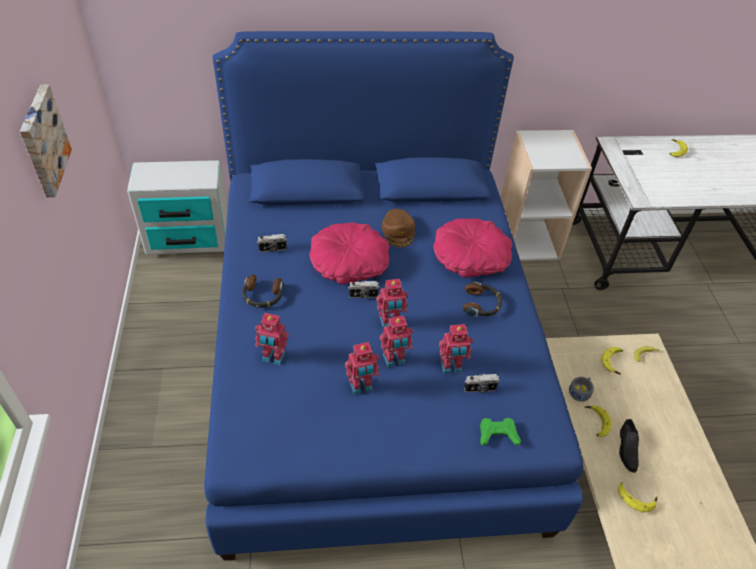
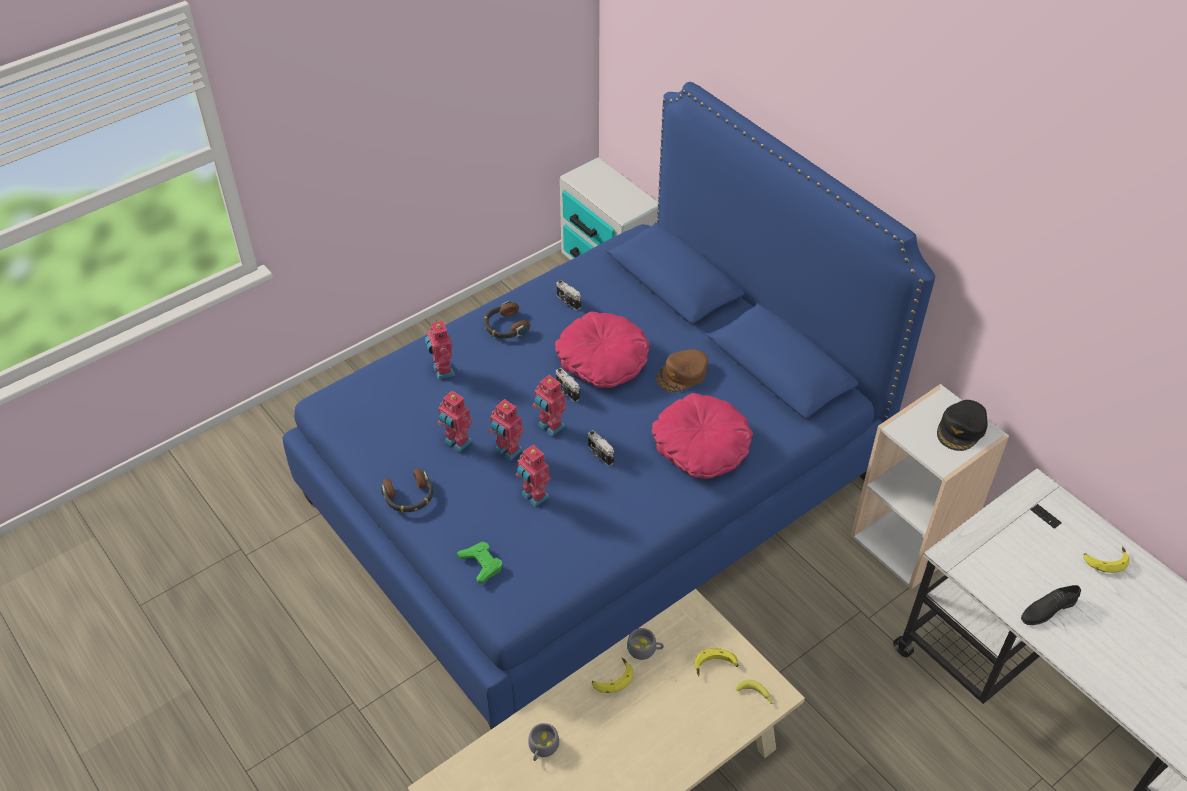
camera: 60 degrees right, 0 degrees up
picture [20,84,72,197] -> none
headphones [463,282,502,317] -> headphones moved to [380,469,433,513]
camera [464,374,500,393] -> camera moved to [588,430,614,466]
banana [618,483,657,512] -> grey cup [528,723,559,761]
black shoe [619,419,639,473] -> black shoe moved to [1021,585,1081,625]
none -> black cap [937,400,988,451]

